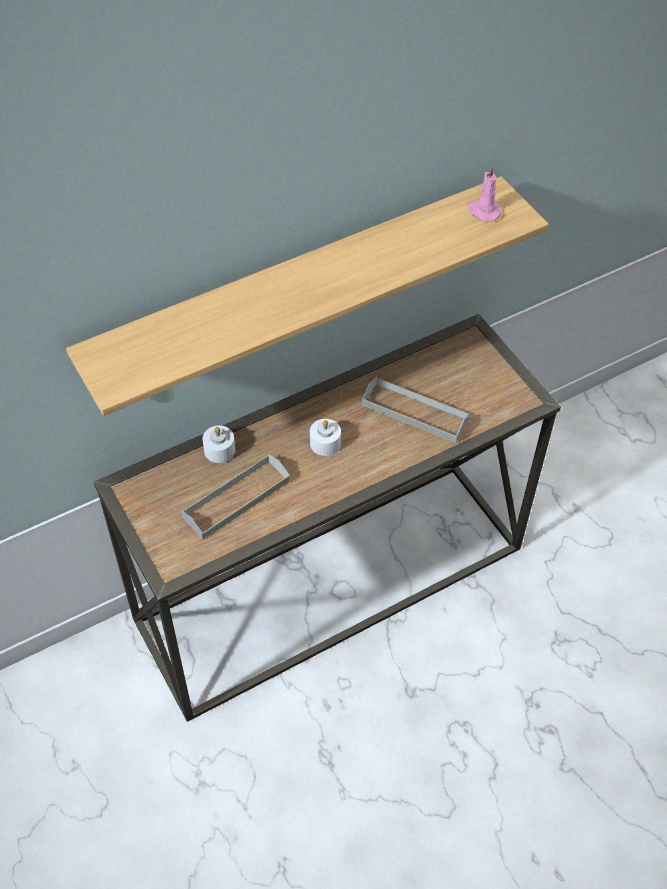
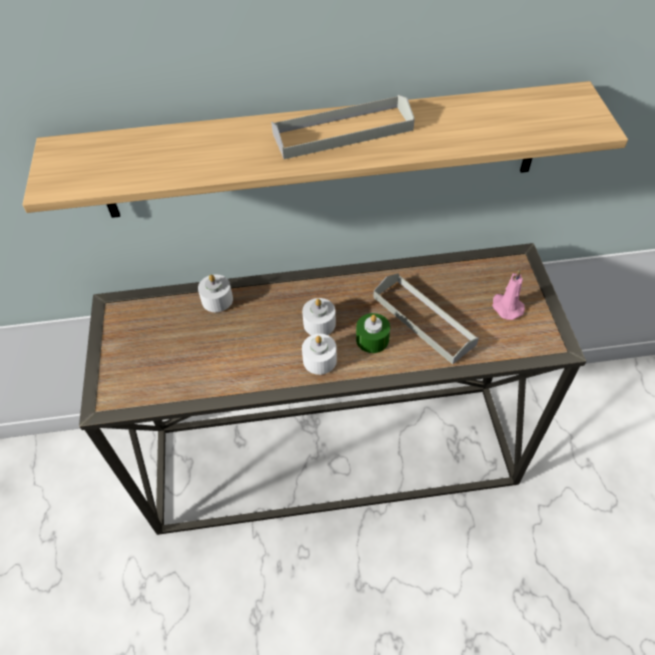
camera: 25 degrees right, 0 degrees up
grey tray [181,454,290,540] -> grey tray moved to [271,95,415,159]
pink candle [468,166,502,222] -> pink candle moved to [492,269,525,320]
none -> white candle [302,334,337,375]
none -> green candle [356,313,390,353]

